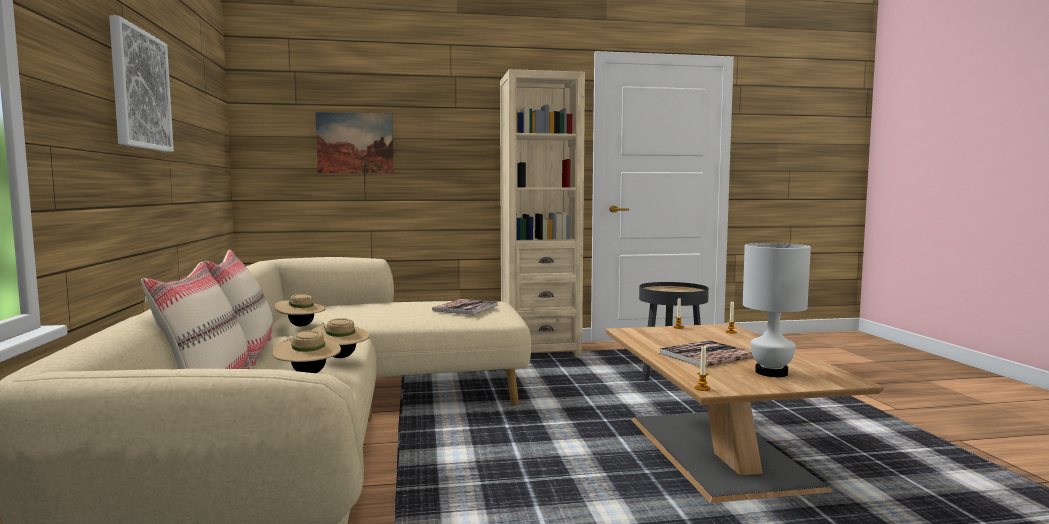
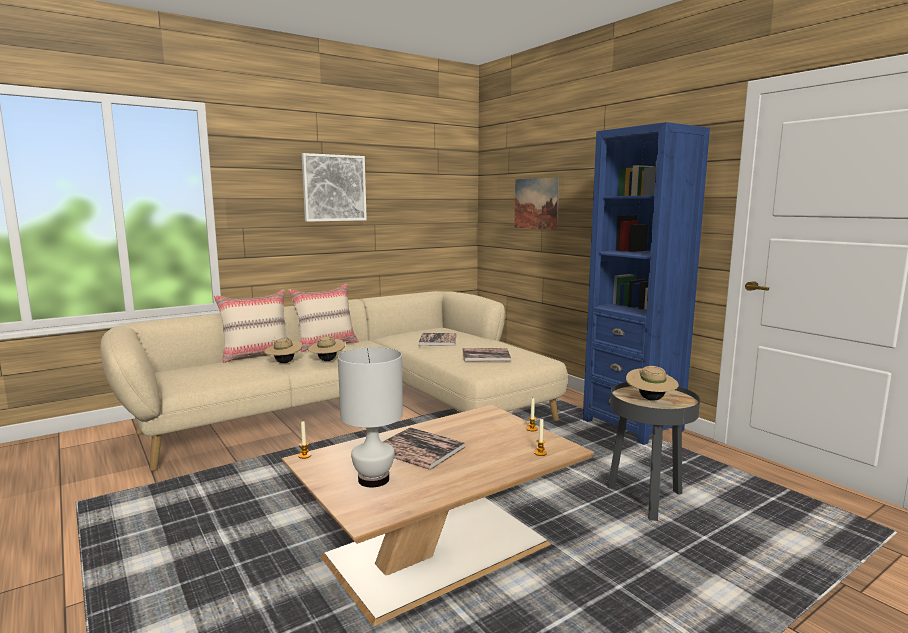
camera: 65 degrees right, 5 degrees up
beige hat [275,294,325,326] -> beige hat moved to [626,366,679,401]
beige bookcase [500,69,585,357] -> blue bookcase [583,122,710,445]
none -> book [418,333,457,346]

